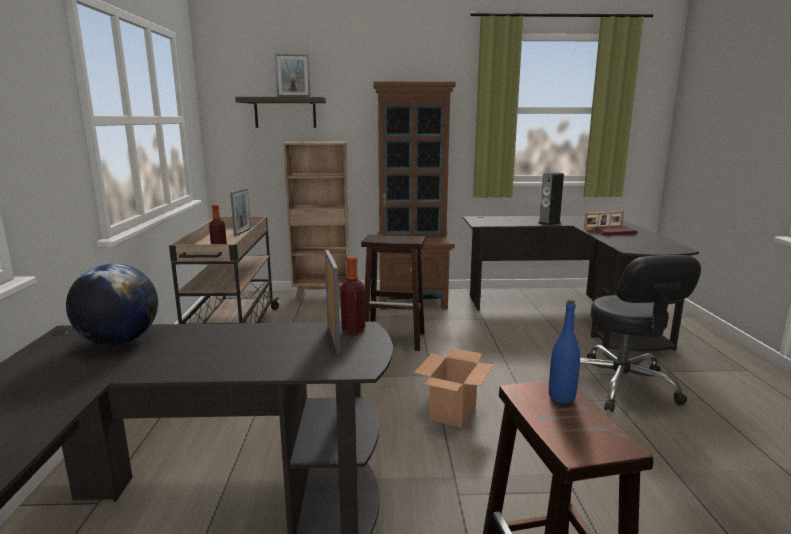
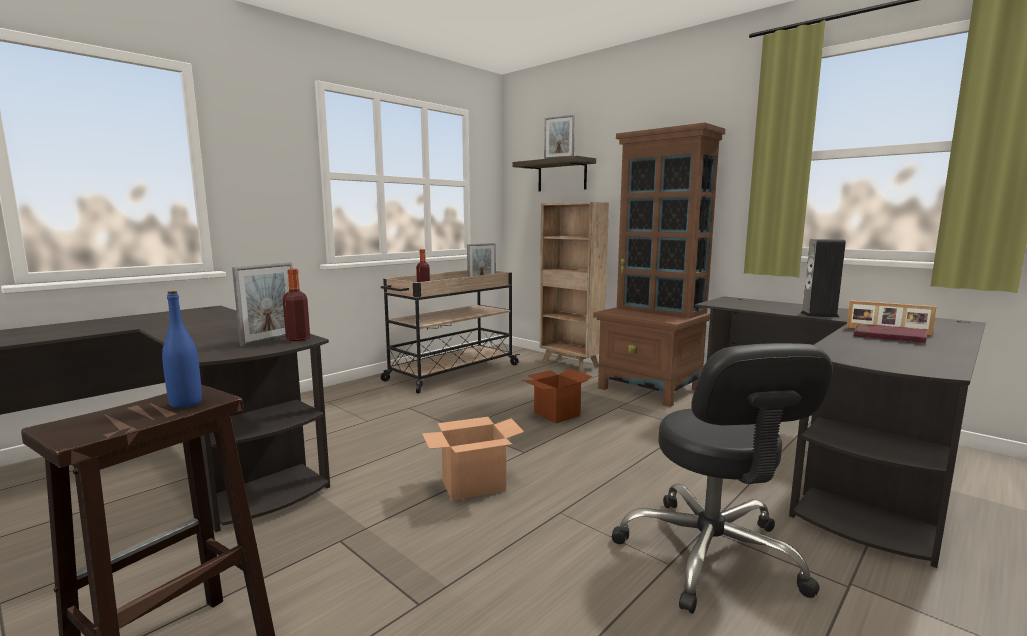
camera: 45 degrees right, 5 degrees down
globe [66,263,158,345] -> none
brown stool [361,234,425,351] -> cardboard box [522,369,592,423]
black office chair [580,255,701,412] -> black office chair turned 45 degrees counterclockwise [612,343,833,614]

